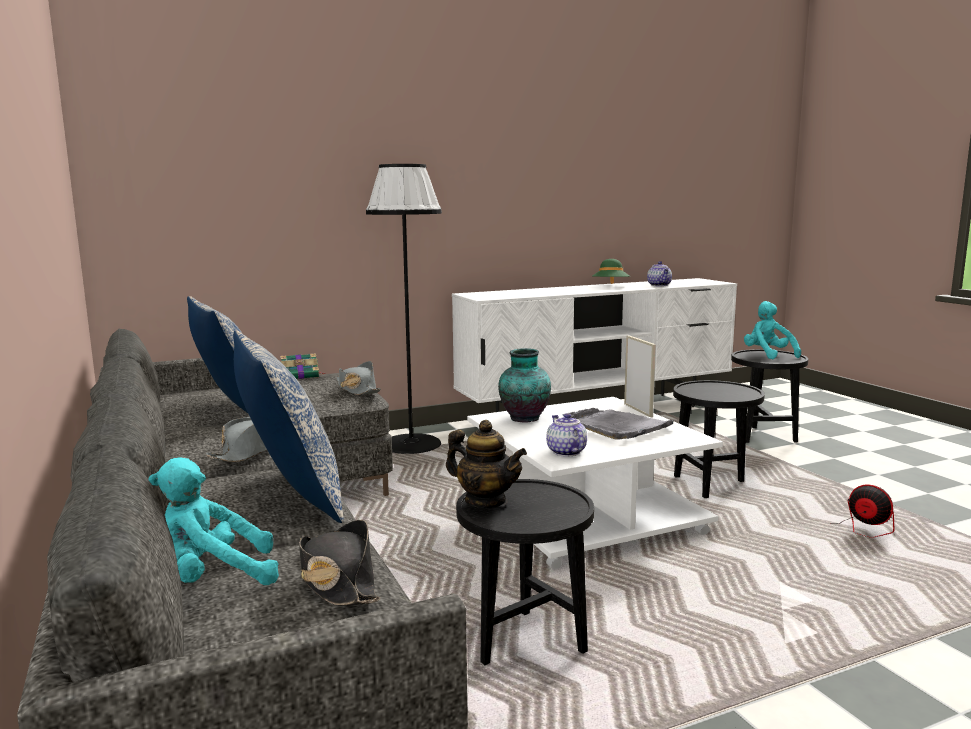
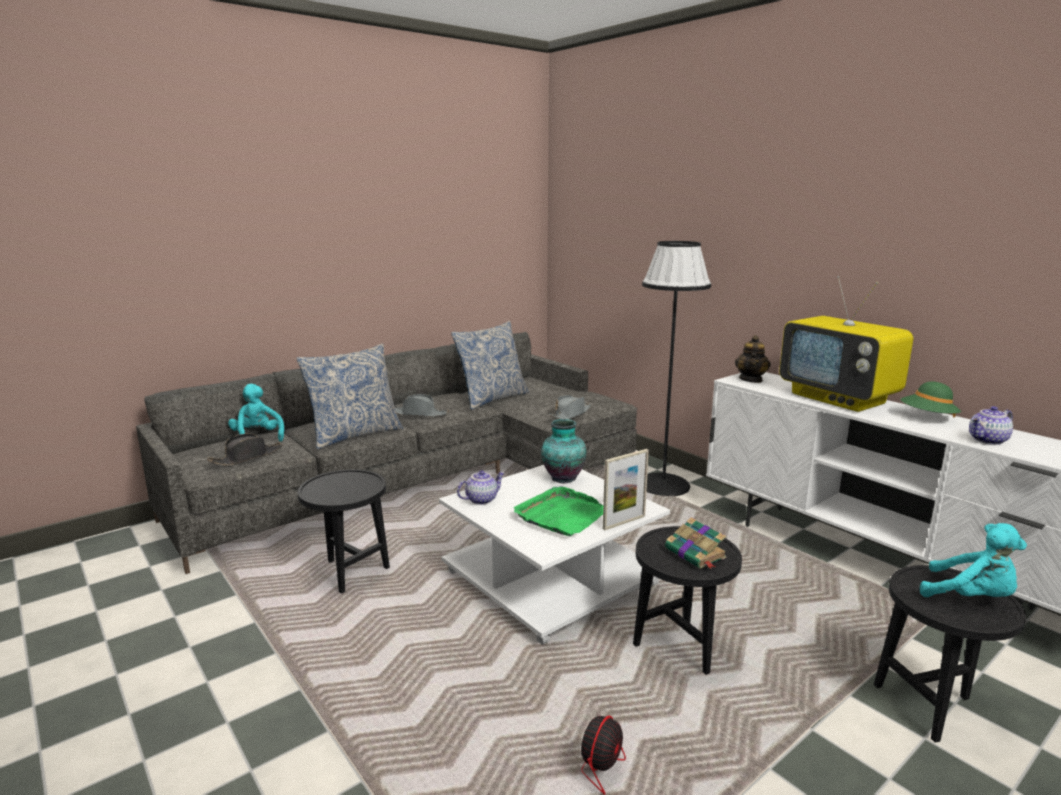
camera: 75 degrees right, 5 degrees up
book [280,353,324,379] -> book moved to [665,517,727,569]
teapot [446,420,527,508] -> teapot moved to [735,335,771,383]
grey tray [562,408,675,440] -> green tray [514,486,603,536]
turquoise plush toy [744,301,801,359] -> turquoise plush toy turned 75 degrees clockwise [920,523,1027,597]
none -> television [779,276,913,412]

